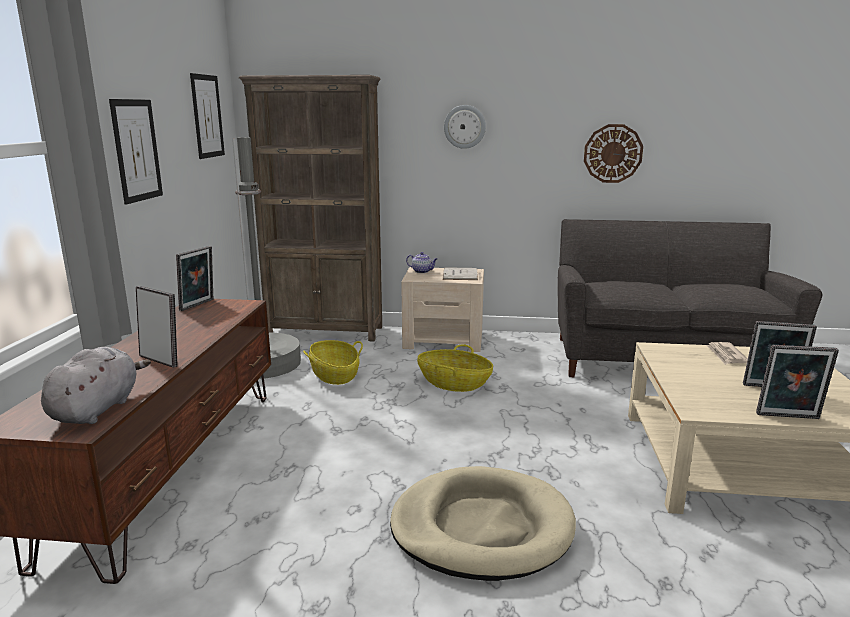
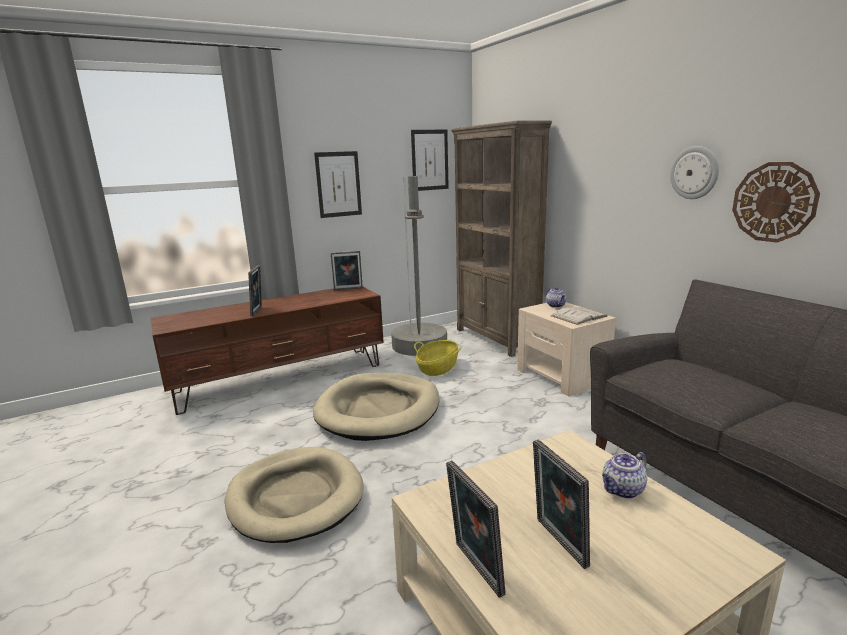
camera: 55 degrees right, 0 degrees up
grey plush toy [41,347,151,424] -> none
basket [417,344,493,392] -> none
wall clock [444,105,486,149] -> wall clock moved to [670,146,719,199]
newspaper [706,342,748,365] -> teapot [602,452,647,499]
none -> beige dog bed [313,373,439,441]

